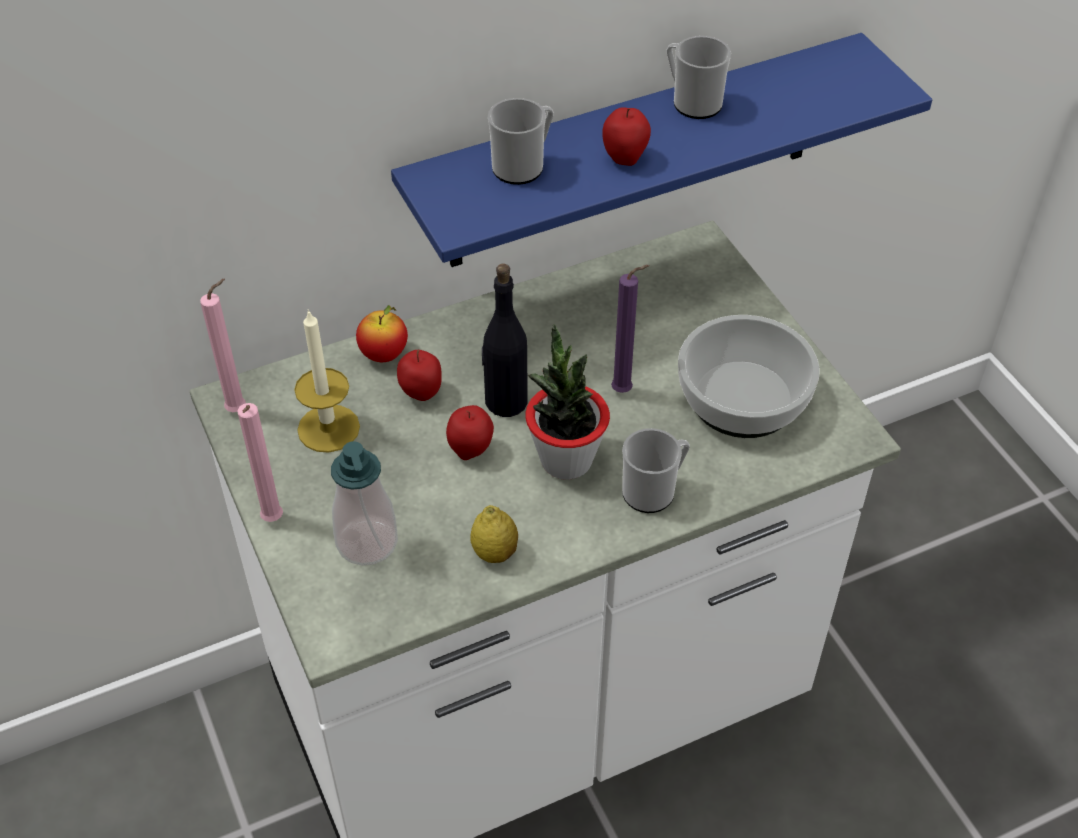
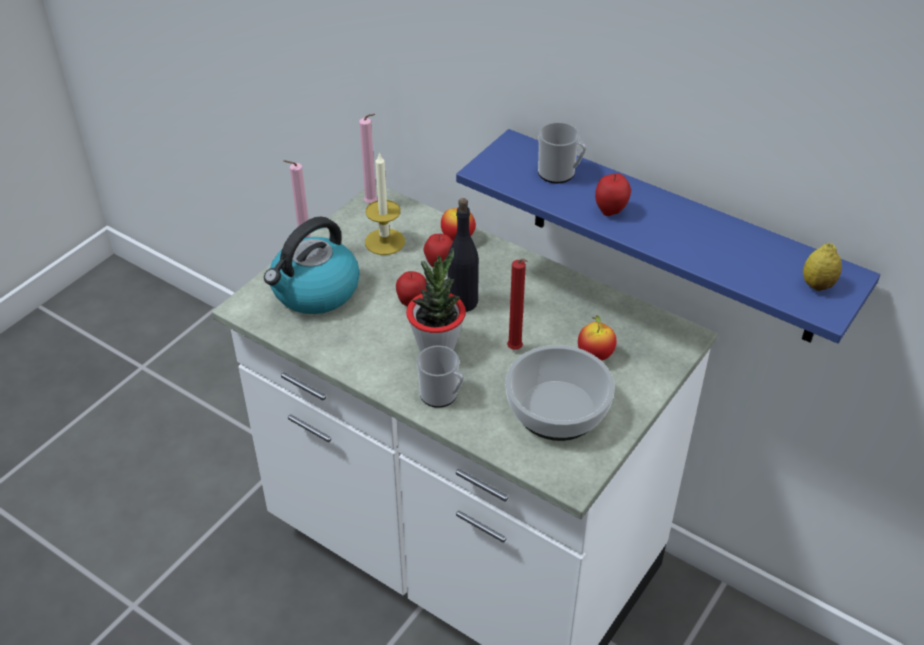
camera: 60 degrees right, 5 degrees down
soap dispenser [331,441,398,565] -> kettle [264,216,360,314]
lemon [470,505,518,563] -> lemon moved to [803,243,842,291]
purple candle [611,265,650,393] -> red candle [507,259,528,350]
mug [667,36,731,119] -> none
none -> apple [578,316,616,361]

